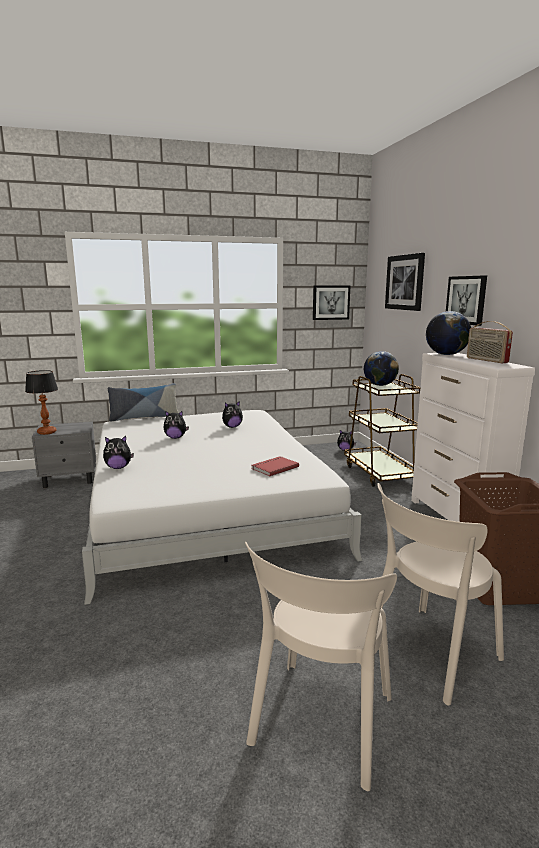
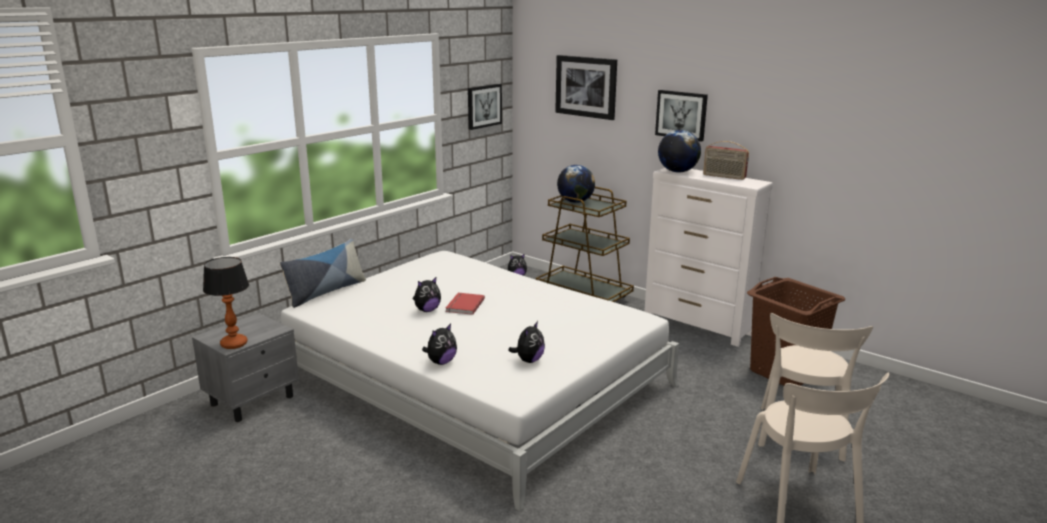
camera: 35 degrees left, 5 degrees up
plush toy [222,401,243,428] -> plush toy moved to [508,321,545,363]
red book [251,456,299,476] -> red book moved to [446,293,485,315]

